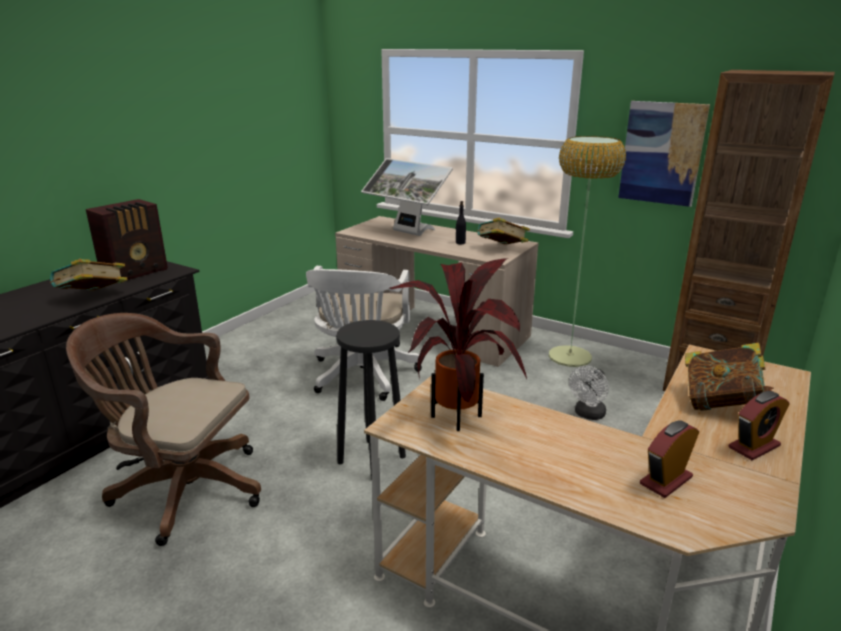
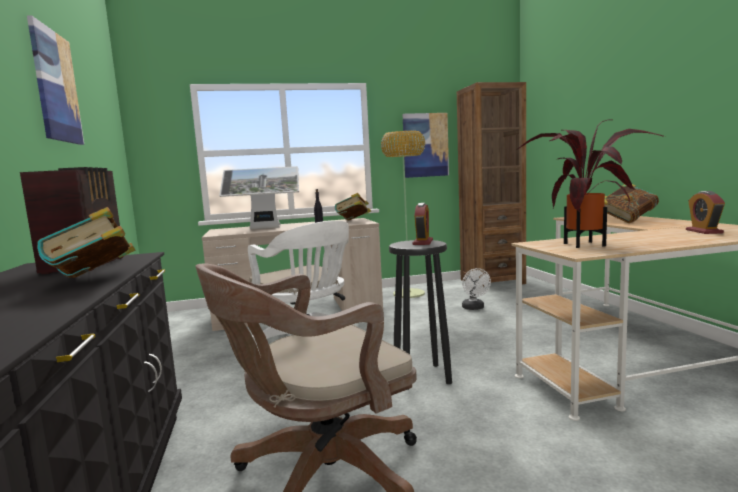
camera: 45 degrees left, 15 degrees down
alarm clock [729,391,790,460] -> alarm clock moved to [412,203,433,245]
none -> picture [27,15,84,145]

